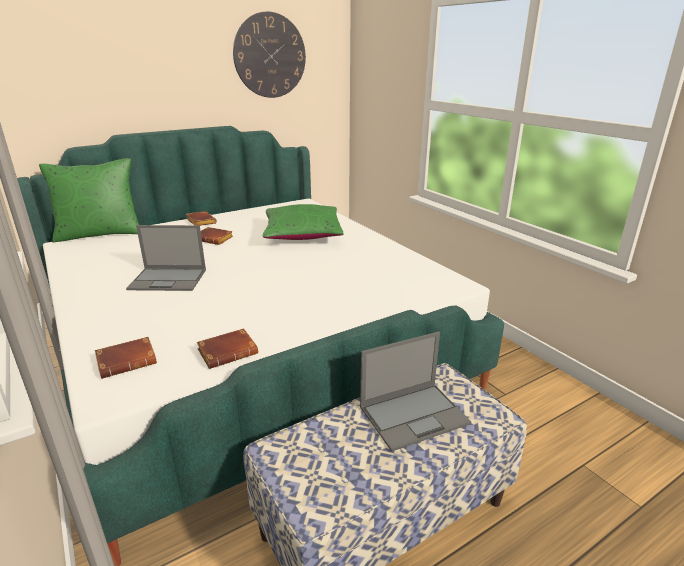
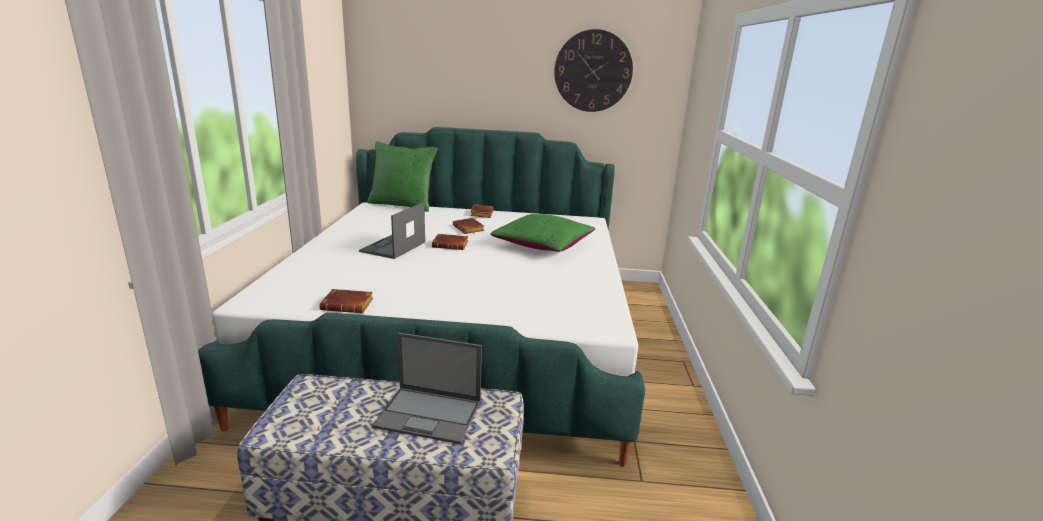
camera: 35 degrees right, 5 degrees down
brown book [95,337,157,379] -> brown book moved to [432,234,468,250]
laptop [126,225,206,291] -> laptop turned 75 degrees clockwise [359,202,425,259]

